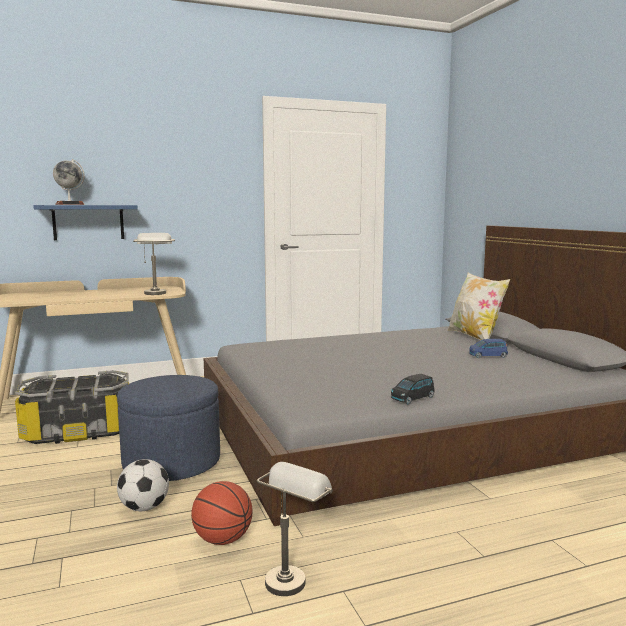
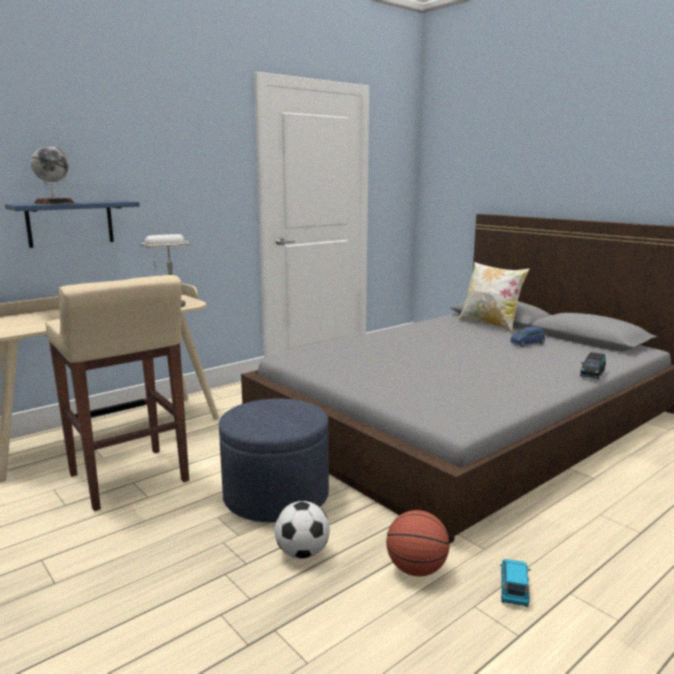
camera: 20 degrees left, 5 degrees up
storage box [15,370,129,444] -> beige stool [46,275,189,511]
grey table lamp [257,462,333,596] -> blue toy car [500,559,531,607]
black toy car [391,374,434,404] -> black toy car moved to [580,352,606,380]

